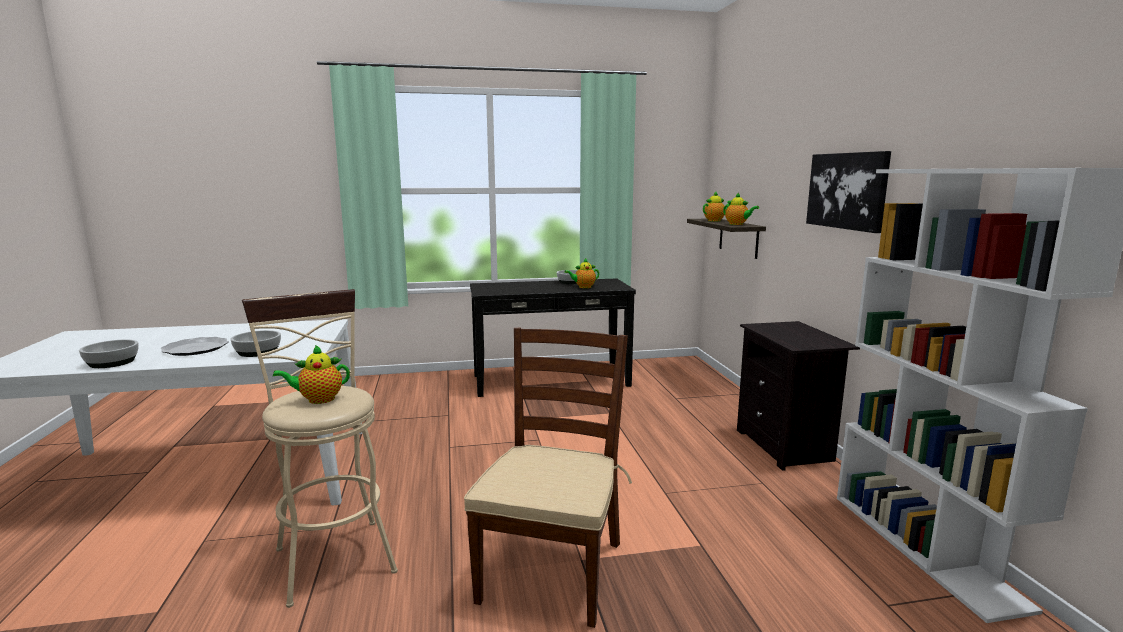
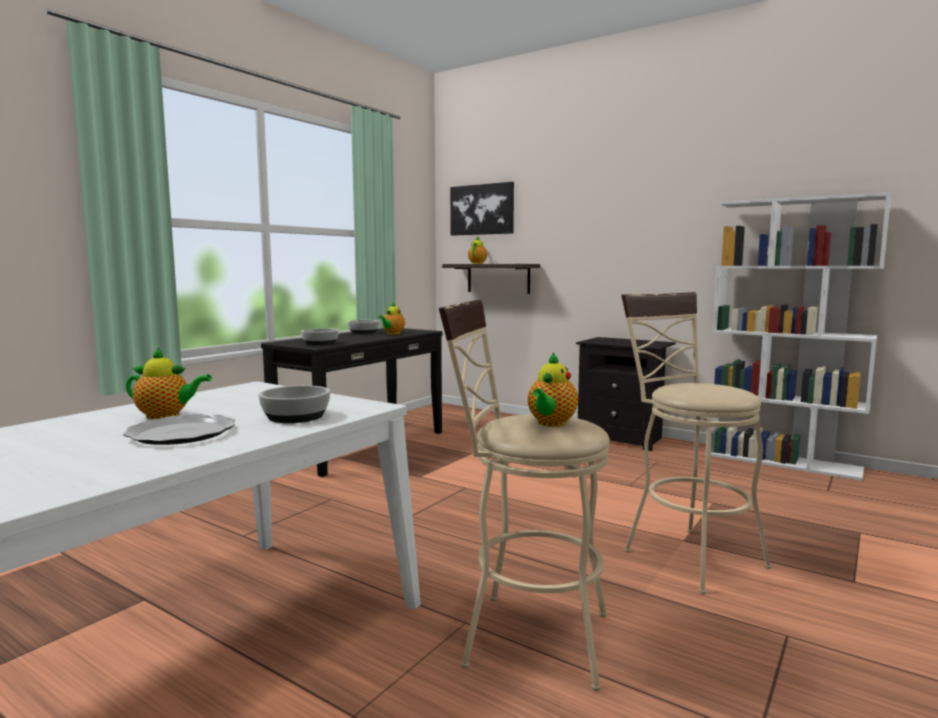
camera: 45 degrees left, 5 degrees down
bowl [79,339,139,368] -> bowl moved to [301,328,339,345]
brown chair [464,328,632,628] -> beige stool [621,292,772,594]
teapot [723,193,759,225] -> teapot moved to [126,348,212,420]
picture [806,151,891,233] -> picture moved to [450,182,514,236]

